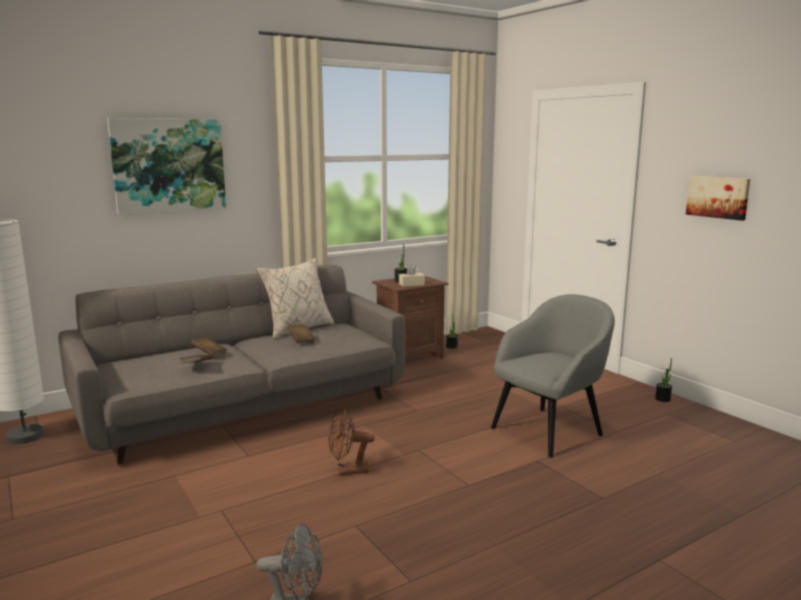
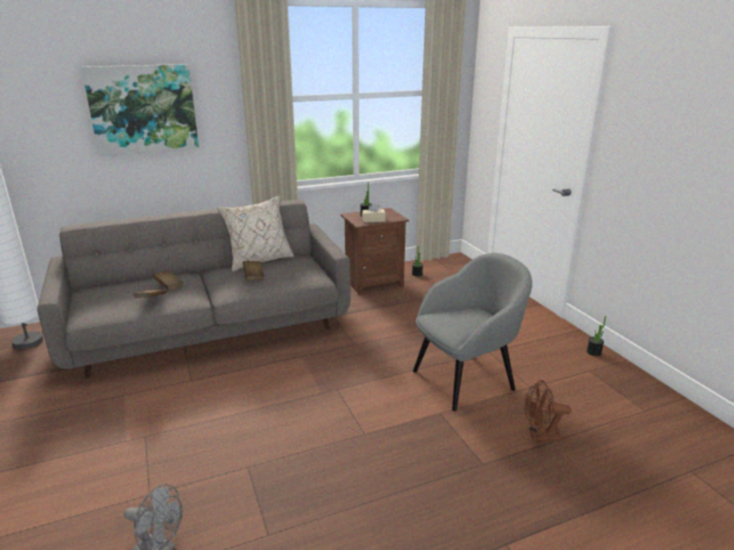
camera: 10 degrees right, 10 degrees up
brown fan [328,409,375,475] -> brown fan moved to [524,380,571,441]
picture [686,176,751,221] -> none

